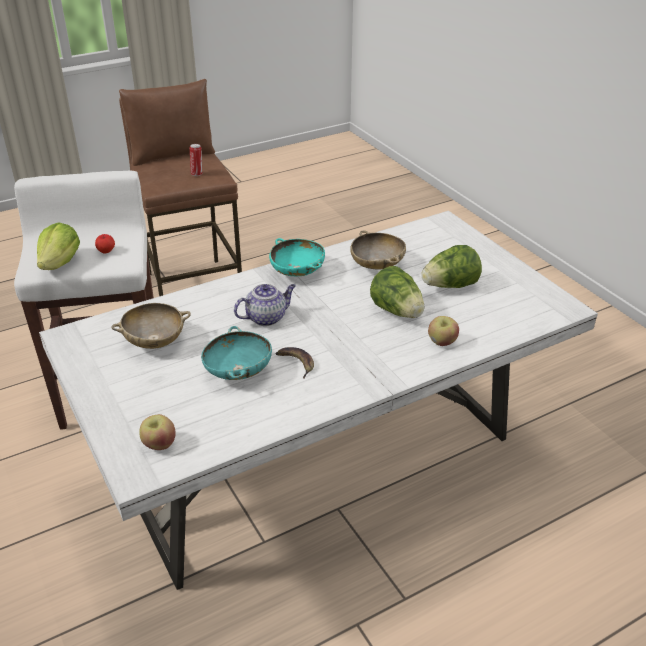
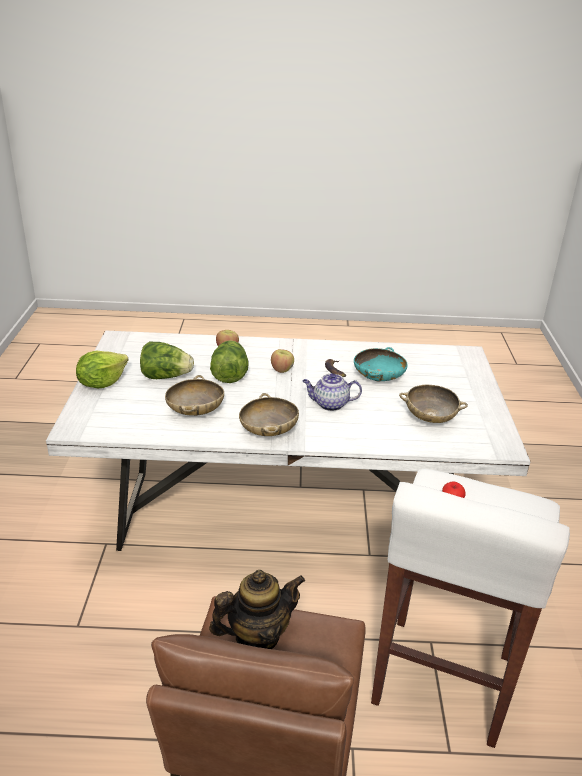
camera: 150 degrees left, 5 degrees down
lettuce [37,222,80,270] -> lettuce moved to [76,351,128,388]
apple [139,414,176,450] -> apple moved to [271,349,294,373]
can [190,144,202,176] -> teapot [209,570,305,649]
turquoise bowl [269,238,325,276] -> beige bowl [239,393,299,436]

